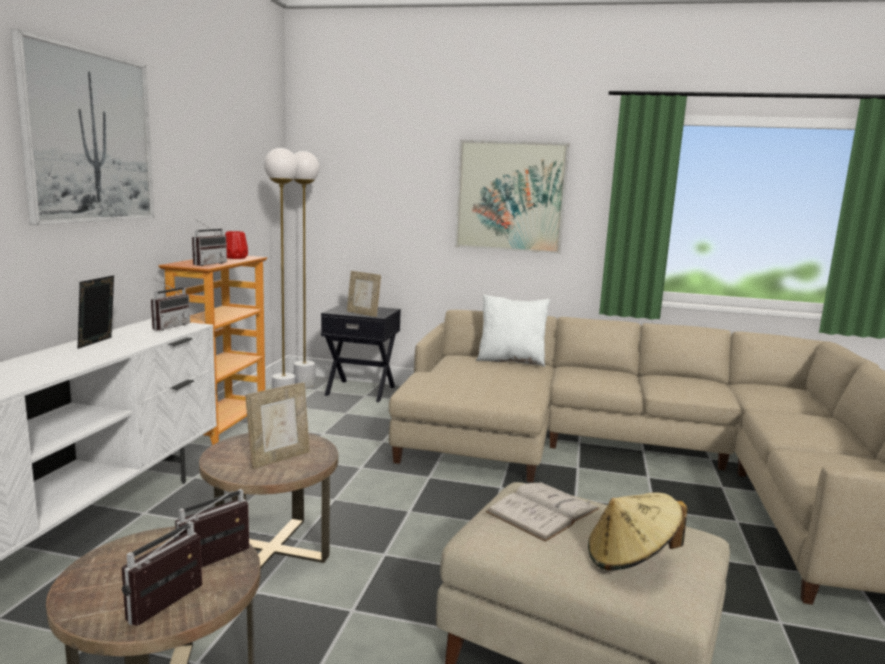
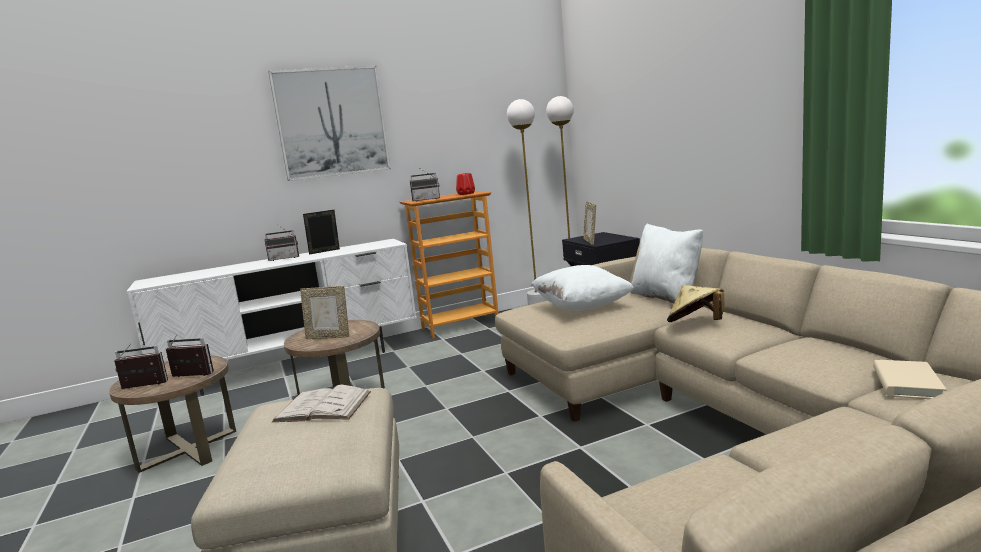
camera: 55 degrees right, 0 degrees up
radio [151,278,190,331] -> radio moved to [264,224,299,261]
picture [455,140,569,254] -> none
beige hat [588,492,687,571] -> beige hat moved to [667,285,724,322]
none -> white pillow [531,265,634,311]
none -> beige book [873,360,947,399]

